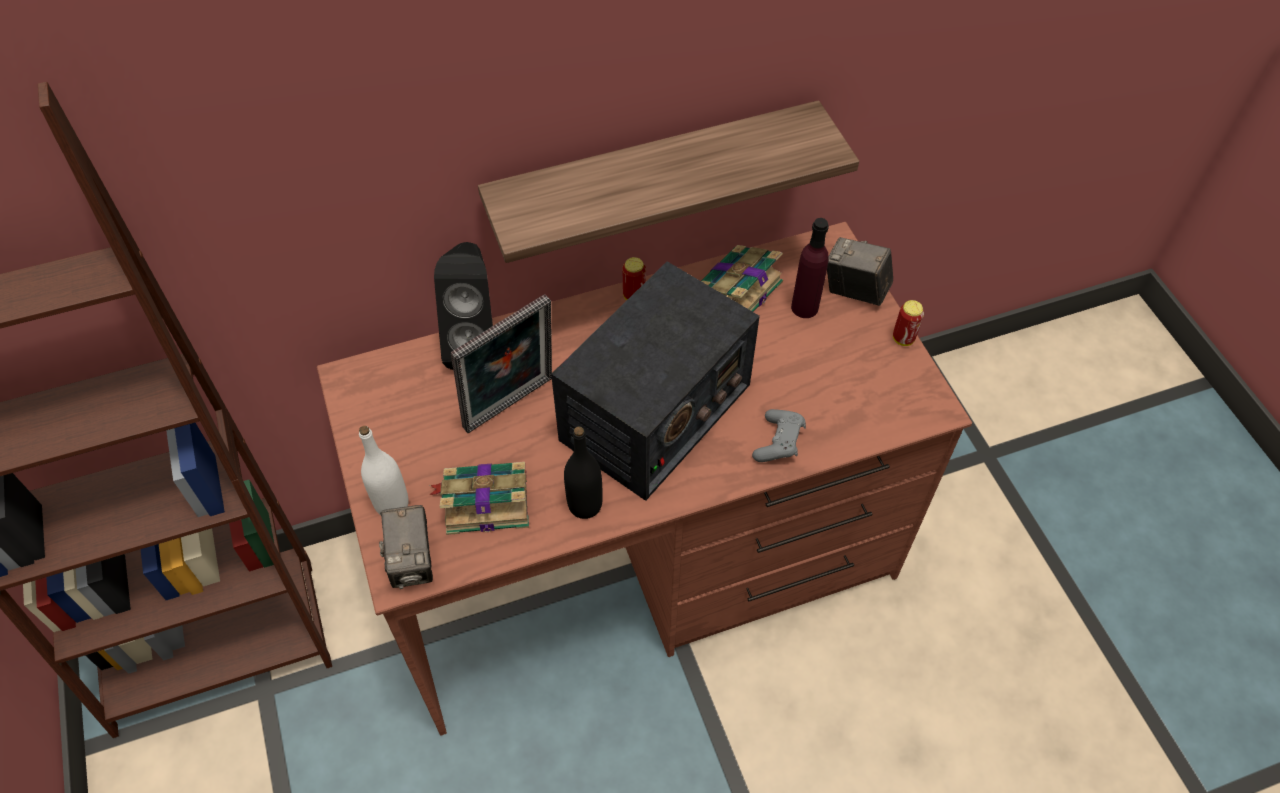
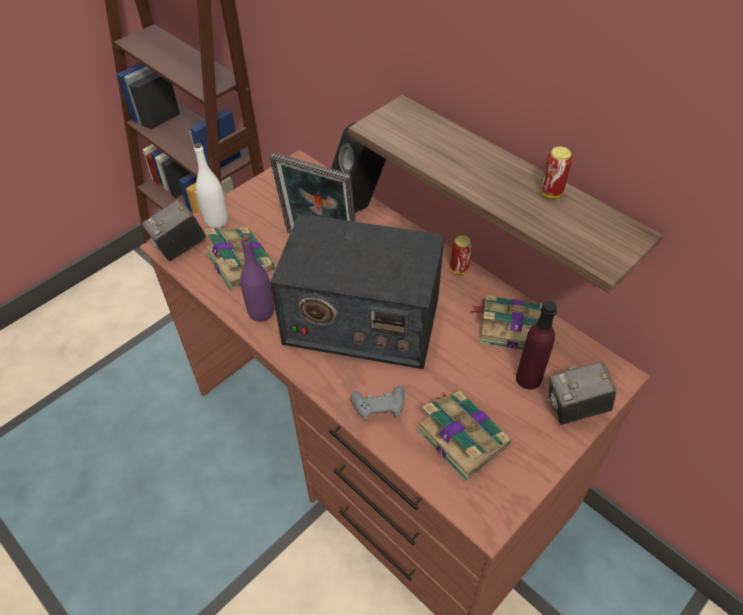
camera: 65 degrees right, 5 degrees down
black bottle [564,426,603,519] -> purple bottle [240,235,274,322]
camera [827,237,893,306] -> camera turned 105 degrees counterclockwise [548,361,616,425]
can [893,300,924,346] -> can moved to [541,147,572,198]
none -> book [417,391,511,481]

